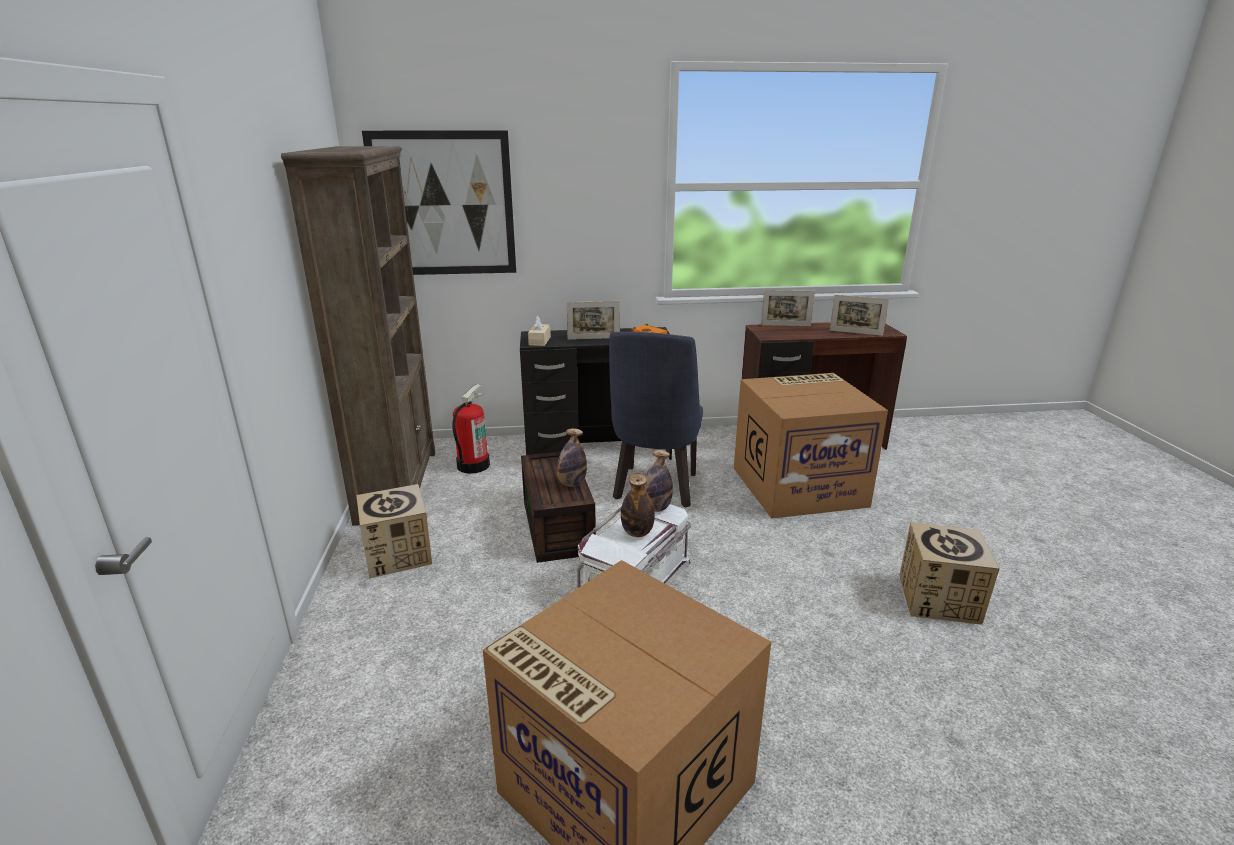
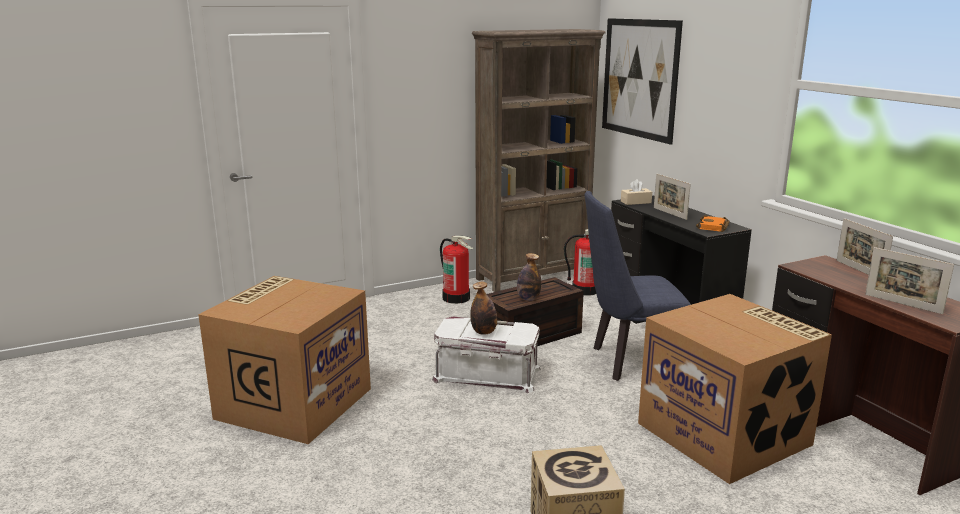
camera: 70 degrees right, 5 degrees down
cardboard box [357,484,432,578] -> fire extinguisher [440,236,474,304]
bottle [642,450,673,512] -> none
picture frame [830,295,889,336] -> picture frame turned 45 degrees counterclockwise [865,247,954,314]

